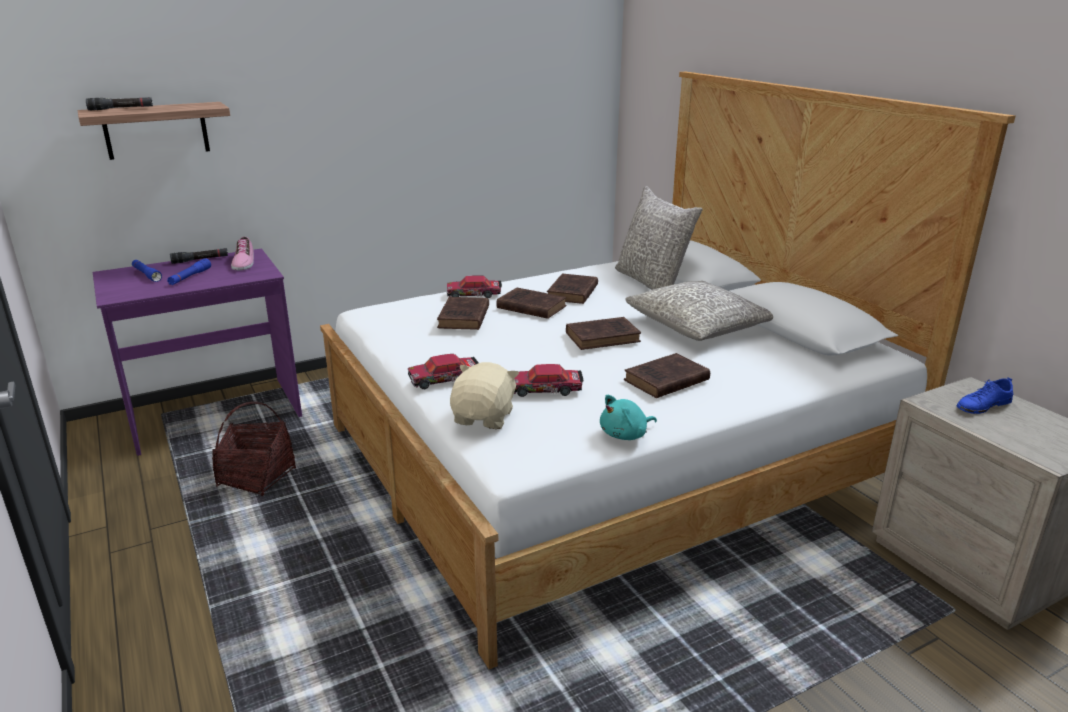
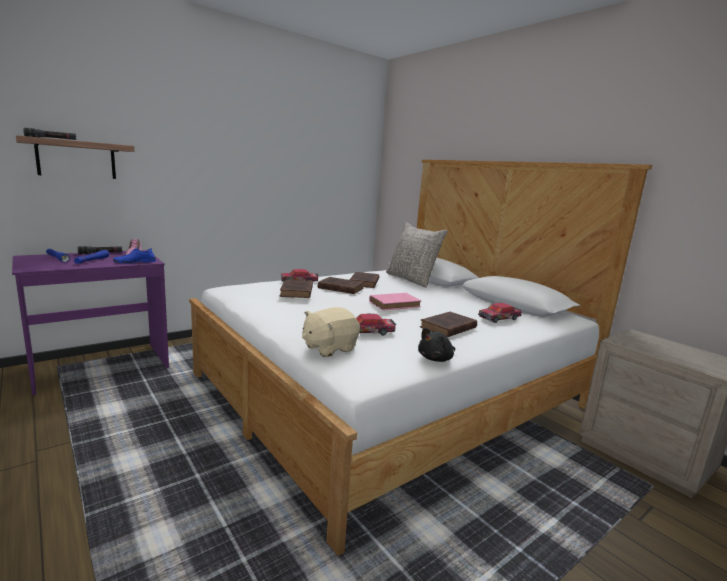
camera: 10 degrees left, 10 degrees down
basket [212,401,296,496] -> none
toy car [408,354,478,389] -> toy car moved to [478,303,522,323]
beige plush toy [450,362,519,429] -> beige plush toy turned 135 degrees counterclockwise [302,307,360,357]
brown book [566,317,641,350] -> pink book [369,293,421,311]
turquoise plush toy [600,395,657,440] -> black plush toy [418,328,455,362]
grey pillow [625,281,773,341] -> none
blue shoe [957,377,1013,414] -> blue shoe moved to [113,248,156,264]

